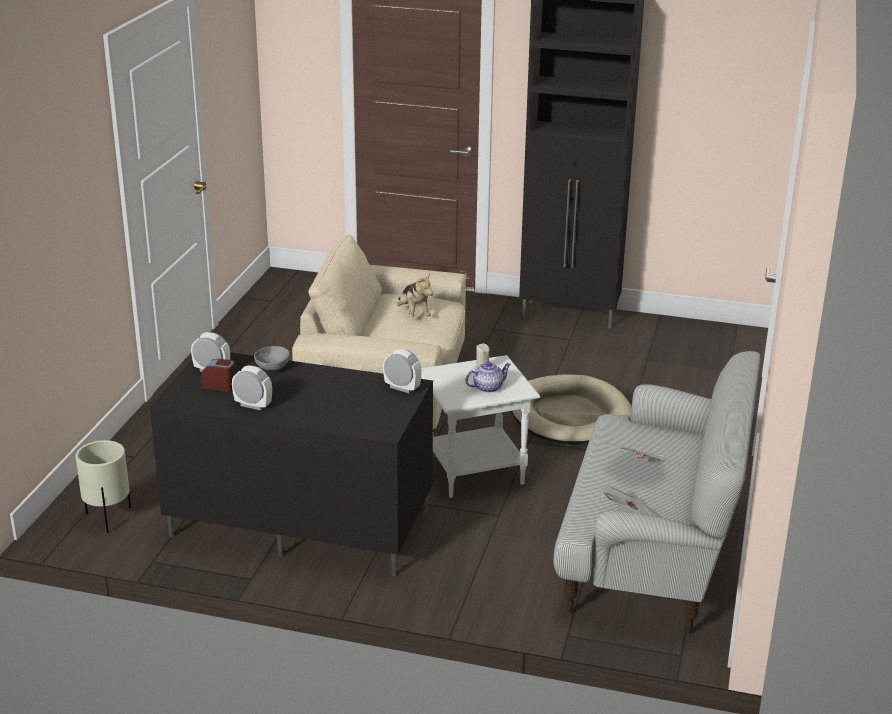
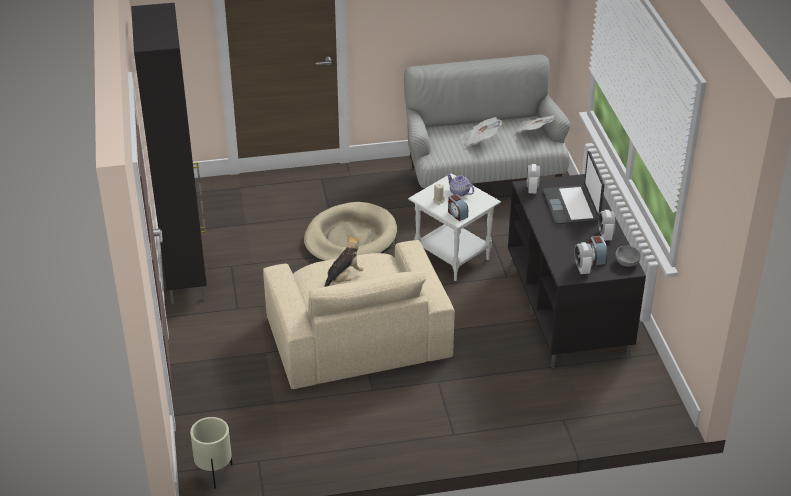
camera: 115 degrees left, 10 degrees up
beige planter [76,440,131,533] -> beige planter moved to [190,417,232,489]
grey bowl [254,346,290,371] -> grey bowl moved to [615,246,641,267]
none -> alarm clock [448,194,468,221]
none -> laptop [543,151,605,224]

